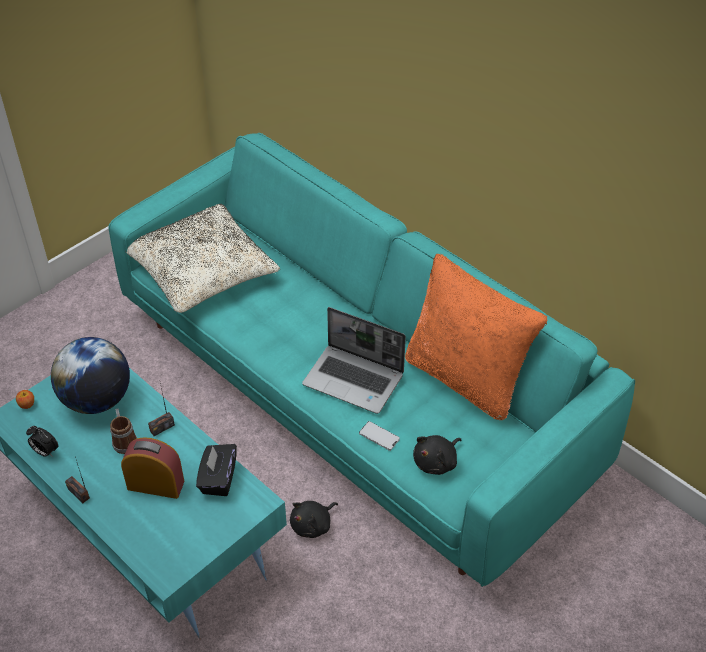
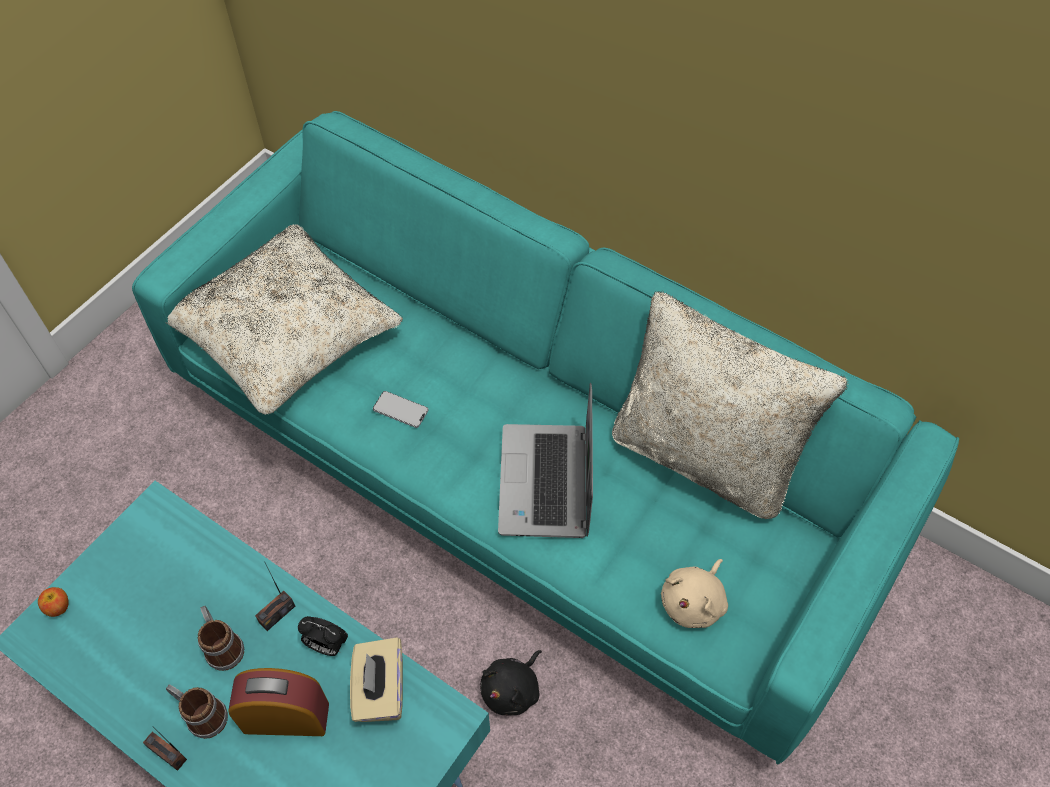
camera: 10 degrees left, 10 degrees up
alarm clock [26,426,58,457] -> alarm clock moved to [298,616,348,656]
globe [51,337,130,414] -> none
black tissue box [196,444,237,496] -> beige tissue box [350,637,403,722]
laptop [302,307,406,414] -> laptop turned 75 degrees clockwise [498,383,593,538]
phone [359,421,400,451] -> phone moved to [373,391,428,428]
orange pillow [405,253,548,421] -> beige pillow [612,290,849,519]
black plush toy [413,435,462,475] -> beige plush toy [661,559,728,628]
none -> mug [166,685,228,739]

